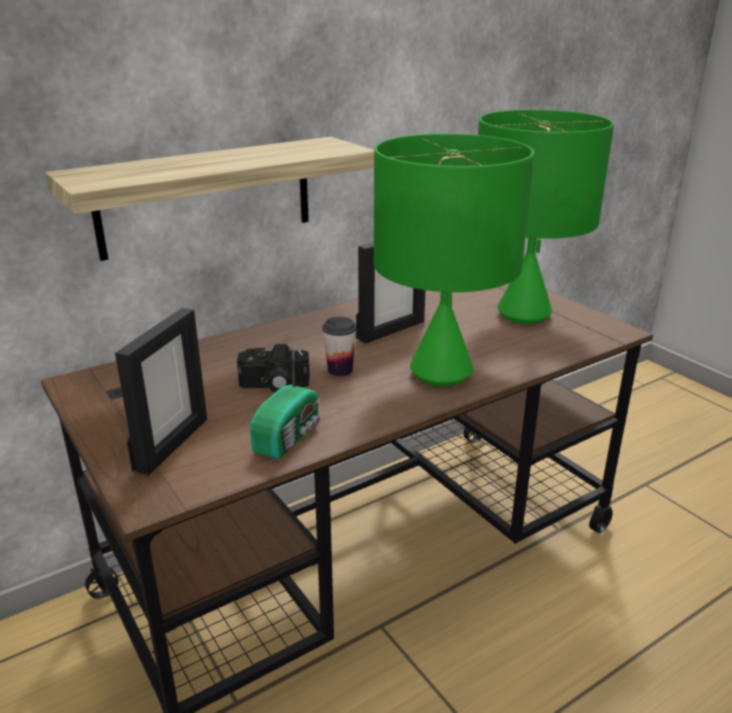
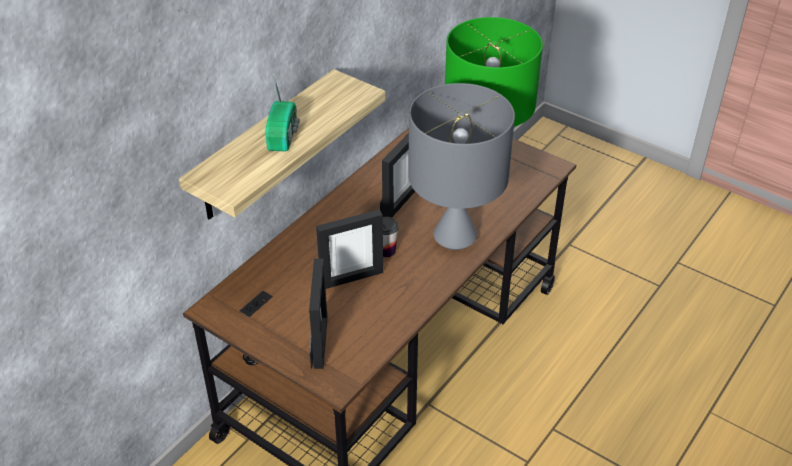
camera: 20 degrees left, 15 degrees up
camera [237,344,310,393] -> picture frame [316,209,383,289]
radio [250,344,320,459] -> radio moved to [265,72,300,152]
green table lamp [374,134,534,386] -> grey table lamp [408,83,515,250]

